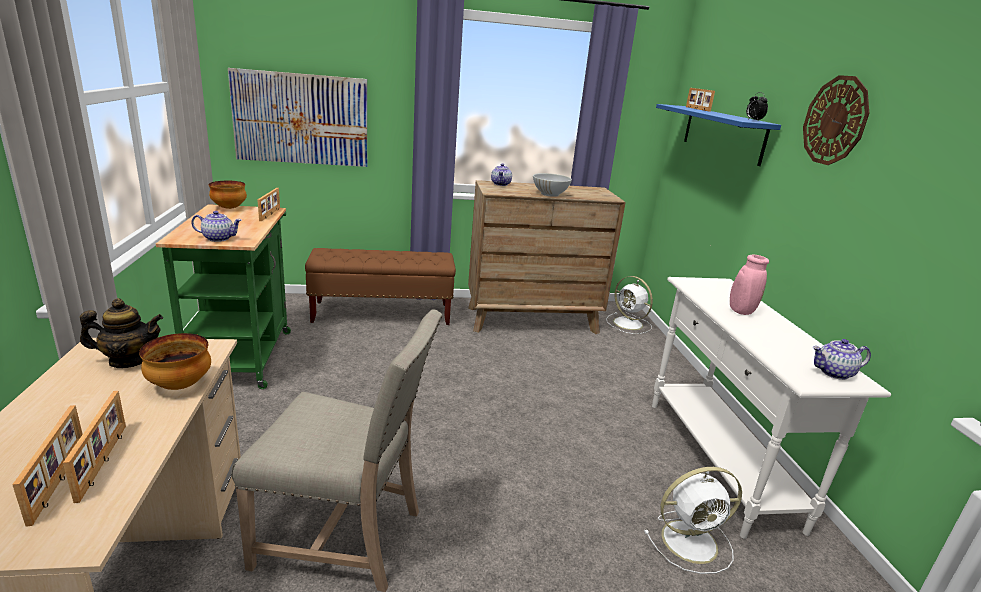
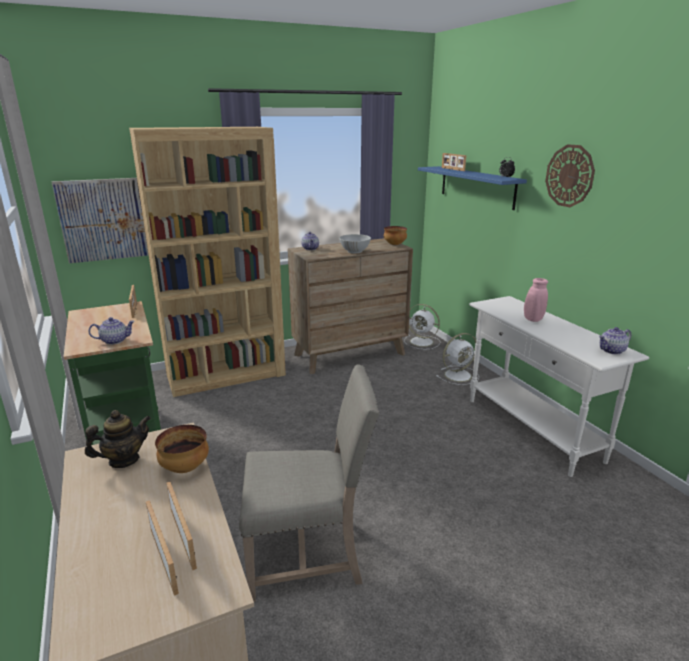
camera: 15 degrees left, 0 degrees up
bowl [209,181,247,209] -> bowl moved to [384,226,407,245]
brown bench [305,248,456,325] -> brown bookcase [129,127,286,397]
white fan [644,467,742,574] -> white fan moved to [436,333,479,385]

